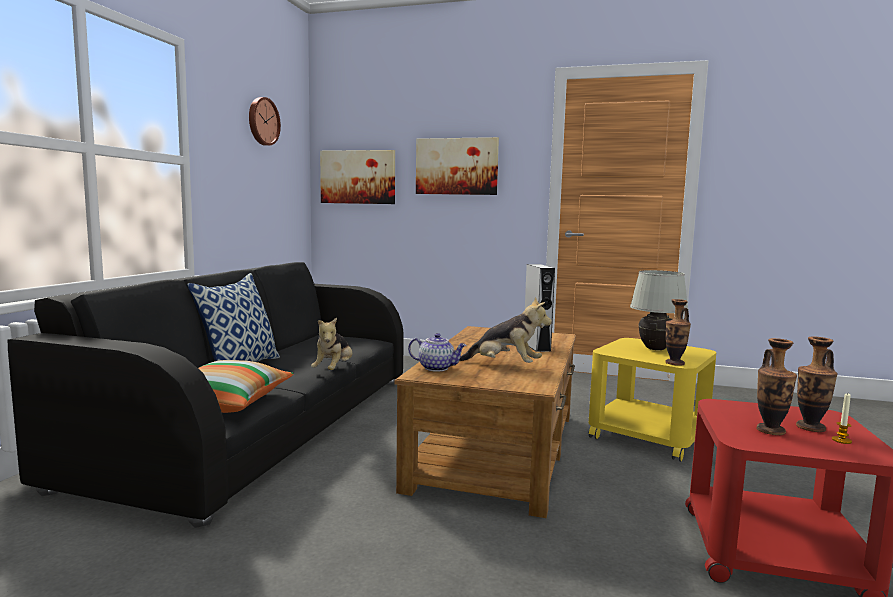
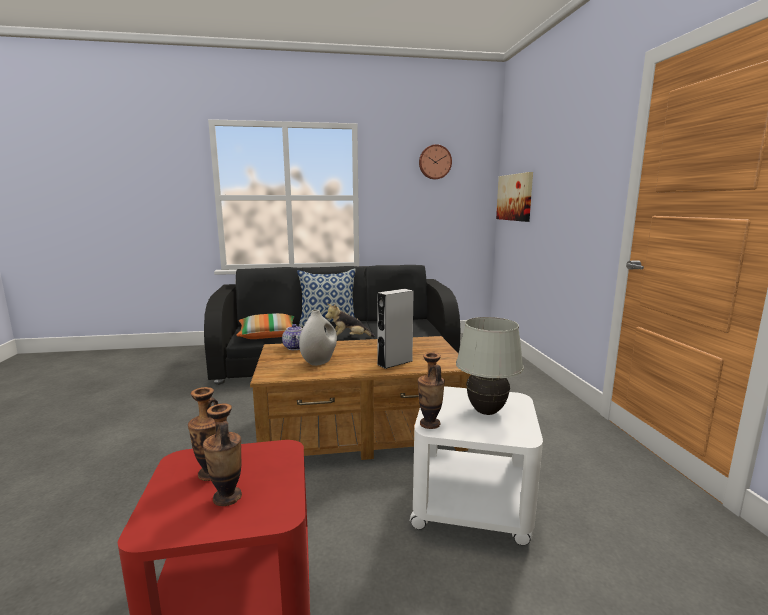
camera: 65 degrees right, 5 degrees up
picture [416,137,499,195] -> none
plush toy [459,297,552,363] -> white vase [299,309,337,366]
yellow side table [589,338,717,462] -> white side table [410,386,543,545]
candle [832,393,852,444] -> none

